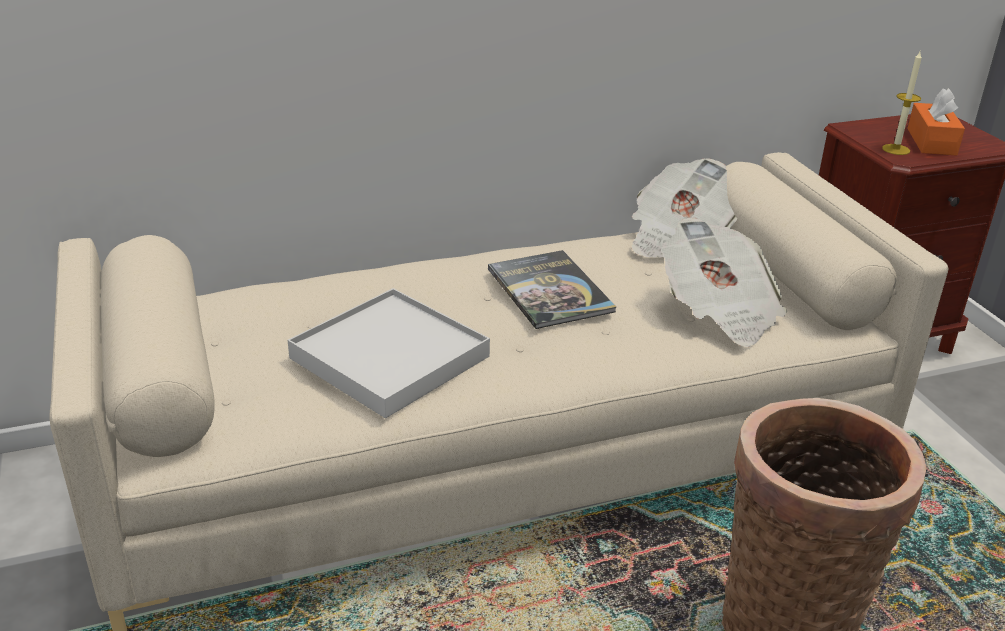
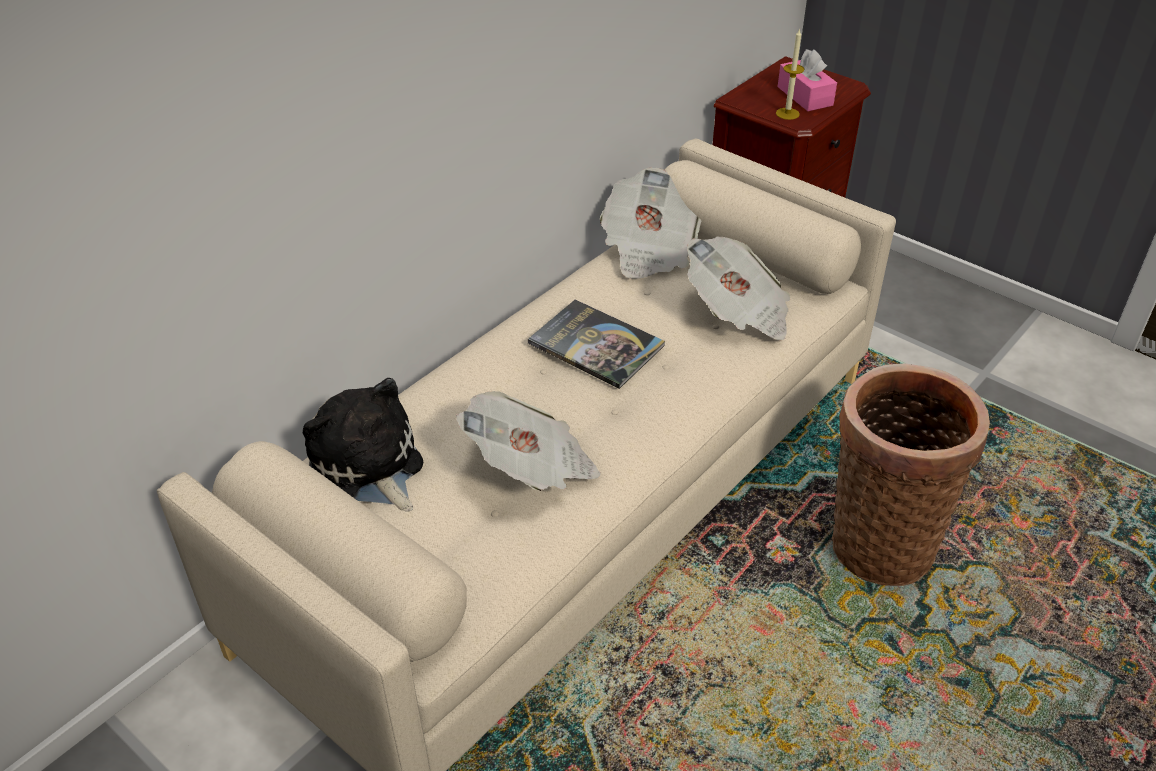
camera: 30 degrees left, 10 degrees up
white tray [287,288,490,418] -> newspaper [456,391,601,491]
orange tissue box [907,88,965,155] -> pink tissue box [778,49,837,111]
none -> plush toy [303,378,423,512]

